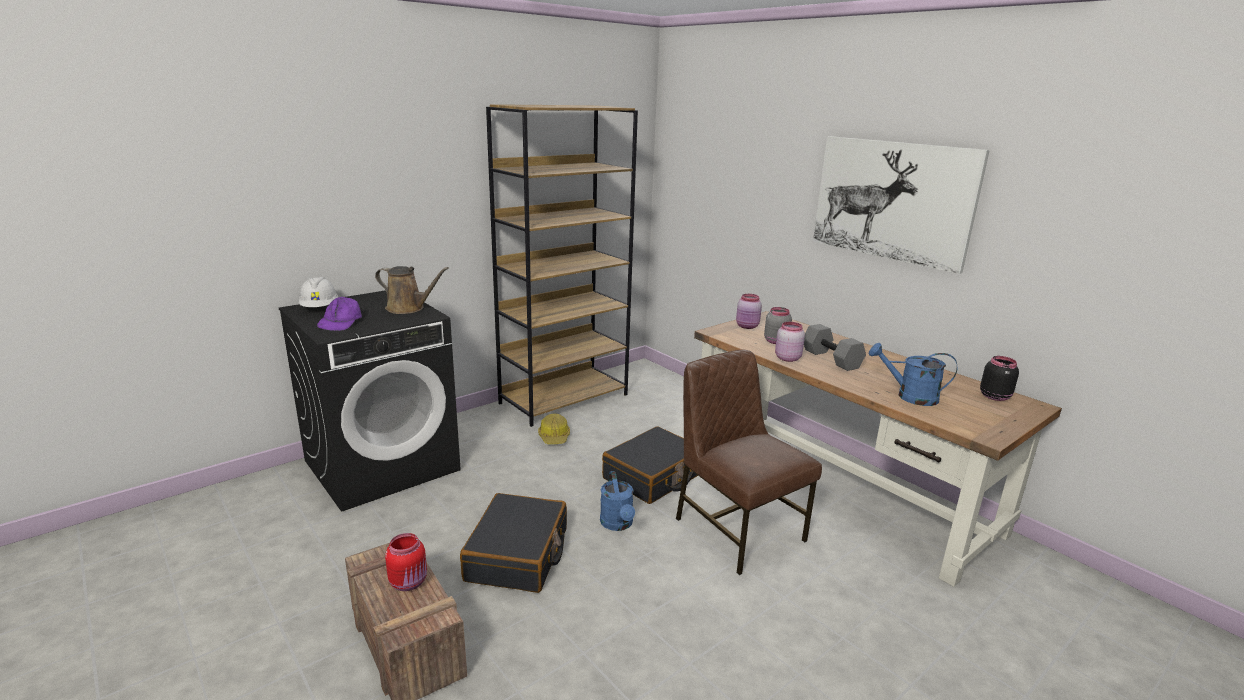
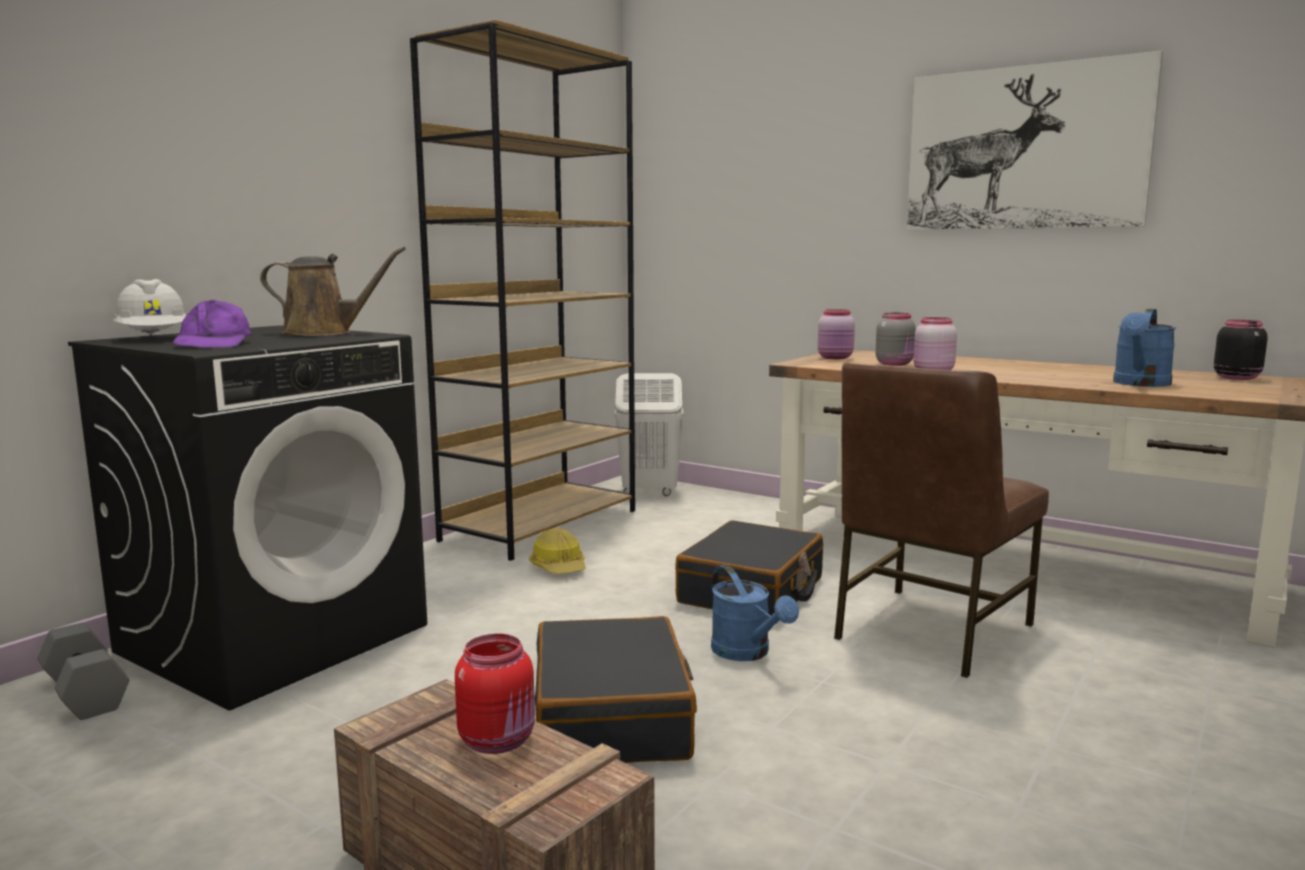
camera: 15 degrees left, 10 degrees down
brown chair [676,349,822,575] -> brown chair turned 90 degrees counterclockwise [834,362,1049,678]
grey dumbbell [804,324,866,371] -> grey dumbbell moved to [38,623,129,720]
blue watering can [869,343,957,406] -> blue watering can turned 60 degrees counterclockwise [1113,309,1176,387]
none -> white laundry basket [614,373,684,496]

